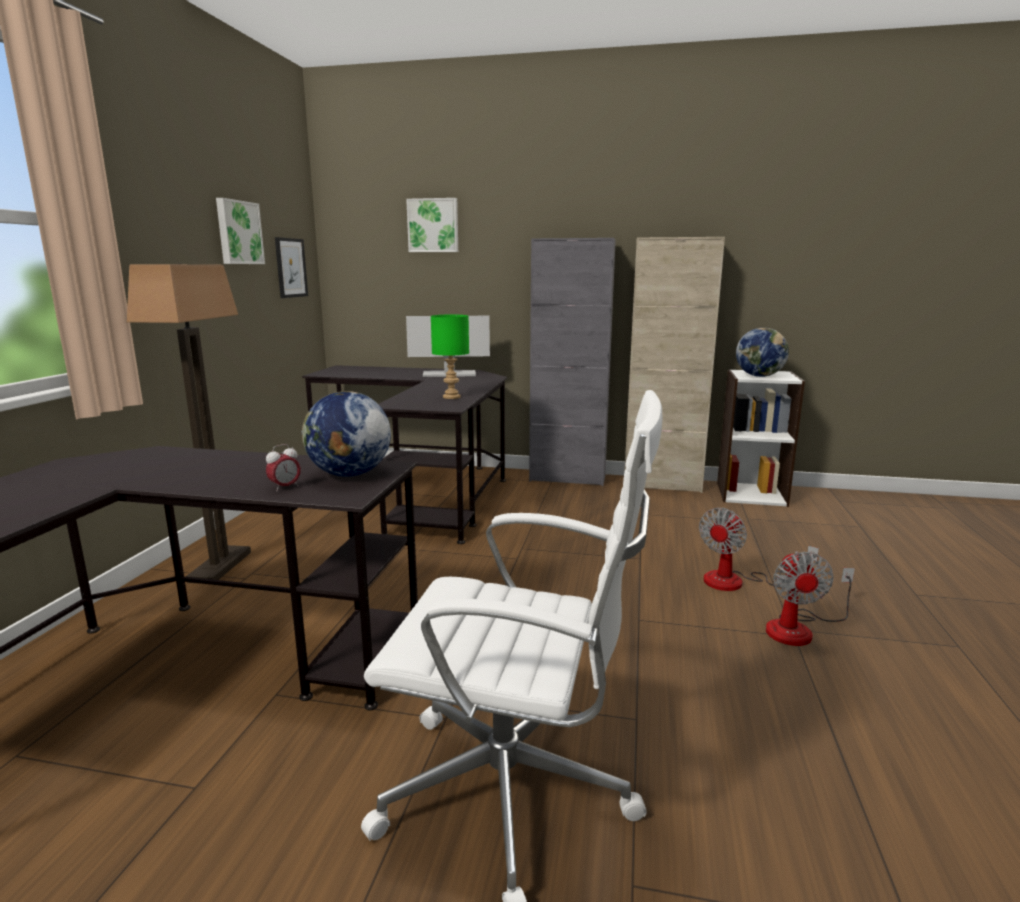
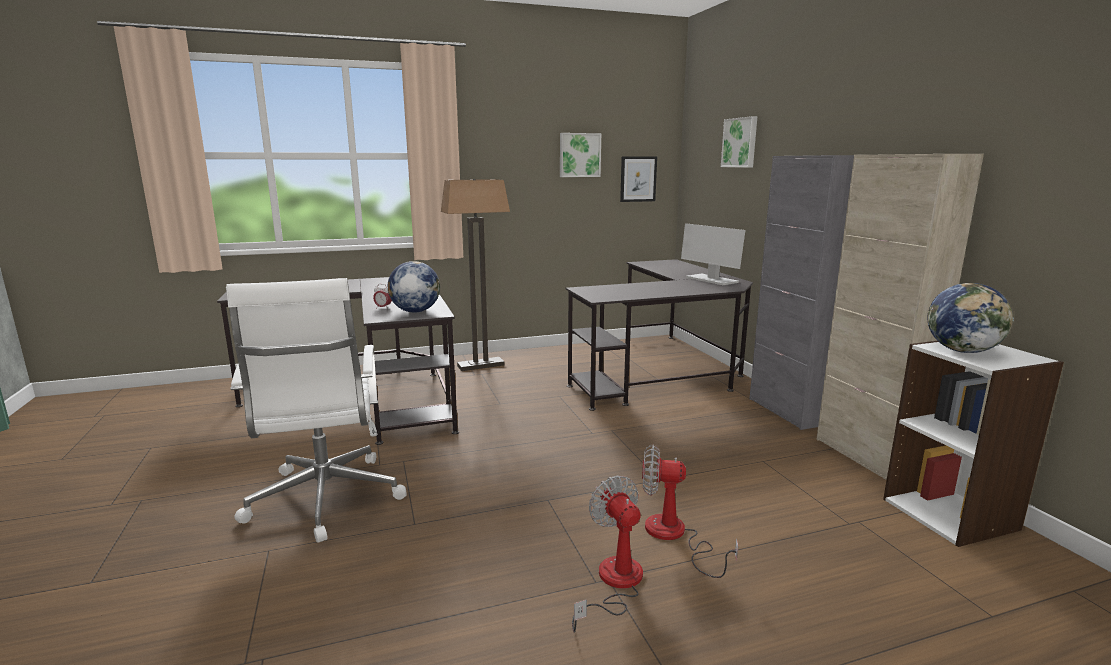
camera: 60 degrees right, 0 degrees up
green table lamp [431,315,469,399] -> none
fan [766,551,855,646] -> fan turned 90 degrees clockwise [572,475,643,633]

